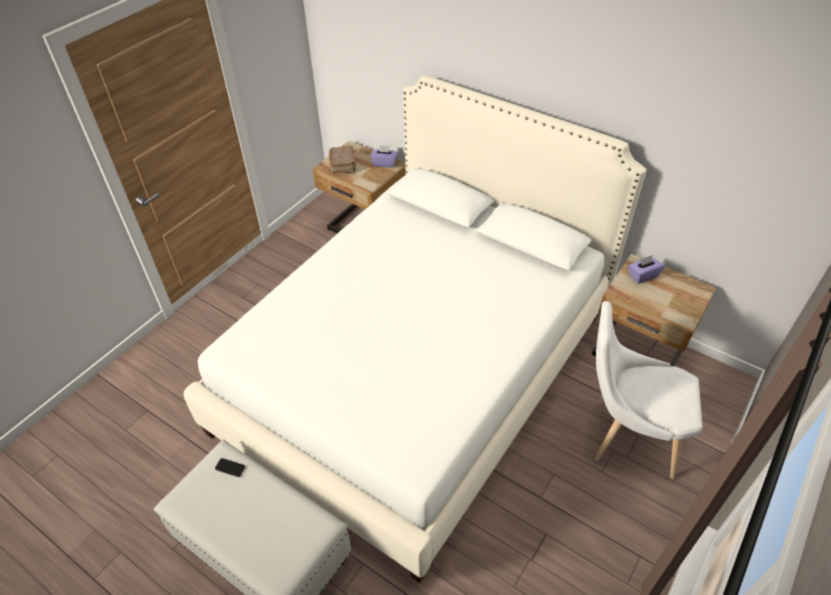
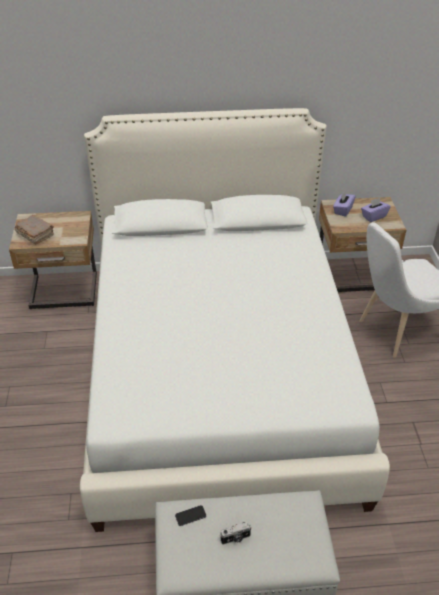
camera: 40 degrees left, 5 degrees down
purple tissue box [370,145,398,168] -> purple tissue box moved to [361,198,391,222]
none -> camera [220,522,252,545]

